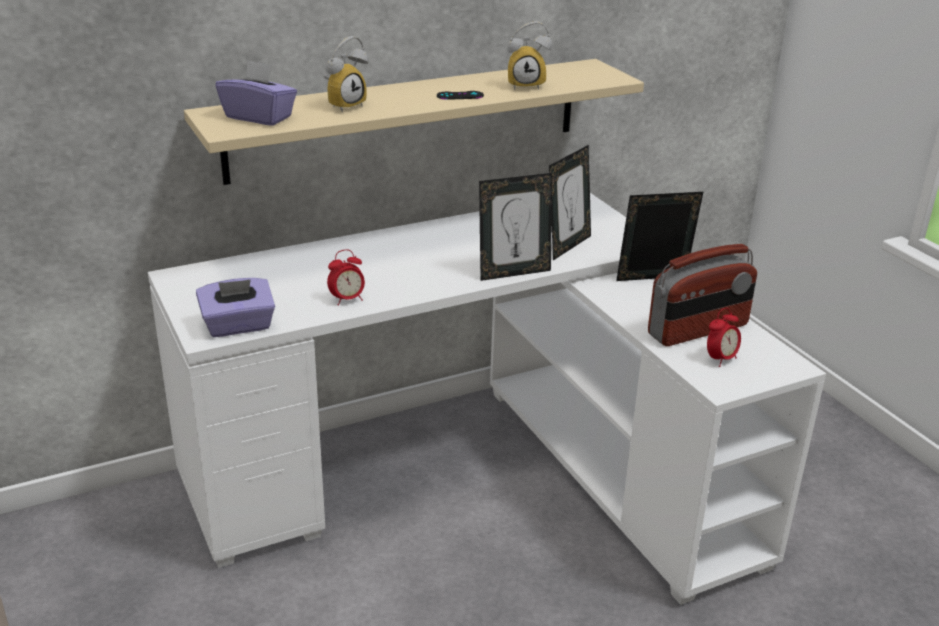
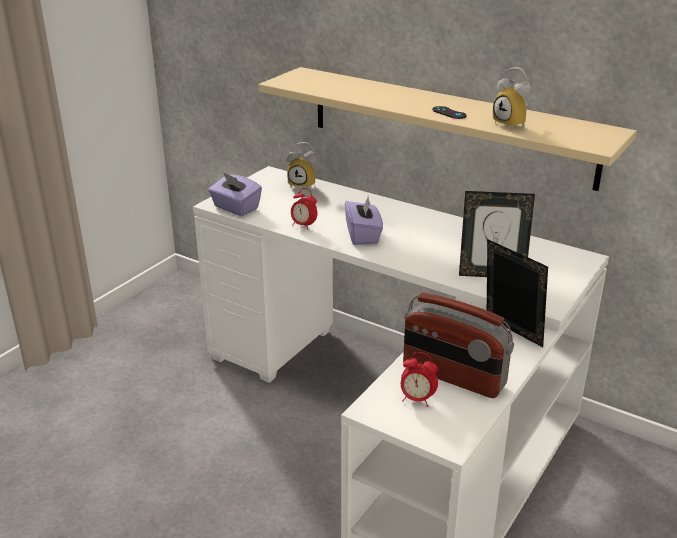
camera: 60 degrees right, 0 degrees up
purple tissue box [215,60,297,126] -> purple tissue box moved to [345,197,383,245]
alarm clock [323,36,368,112] -> alarm clock moved to [286,142,318,188]
picture frame [479,173,552,281] -> none

